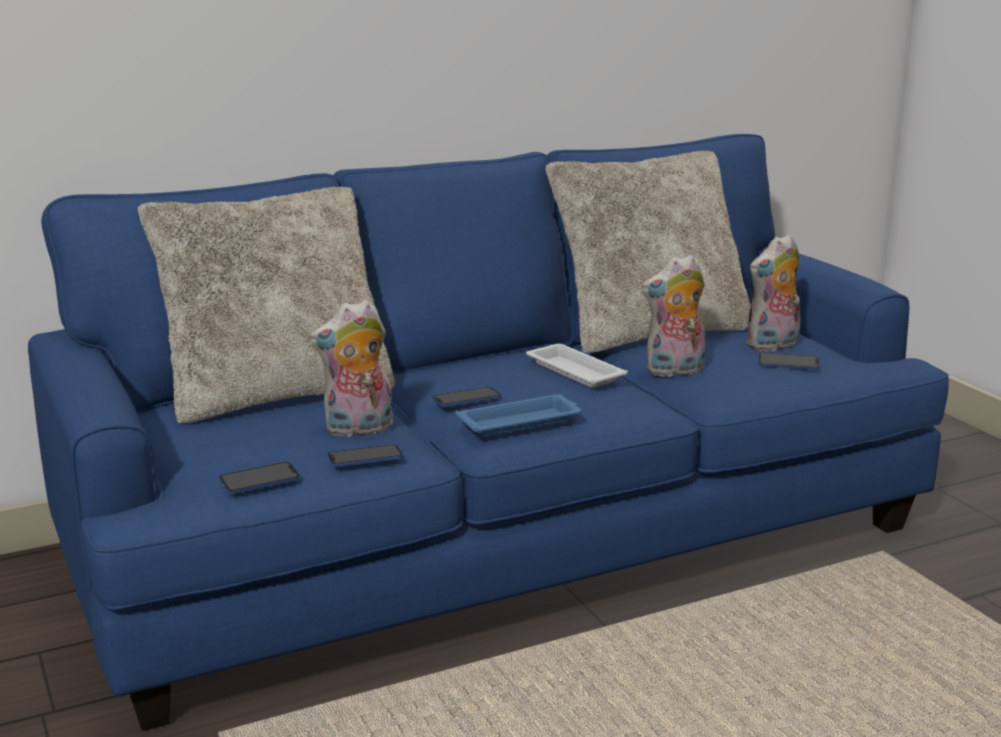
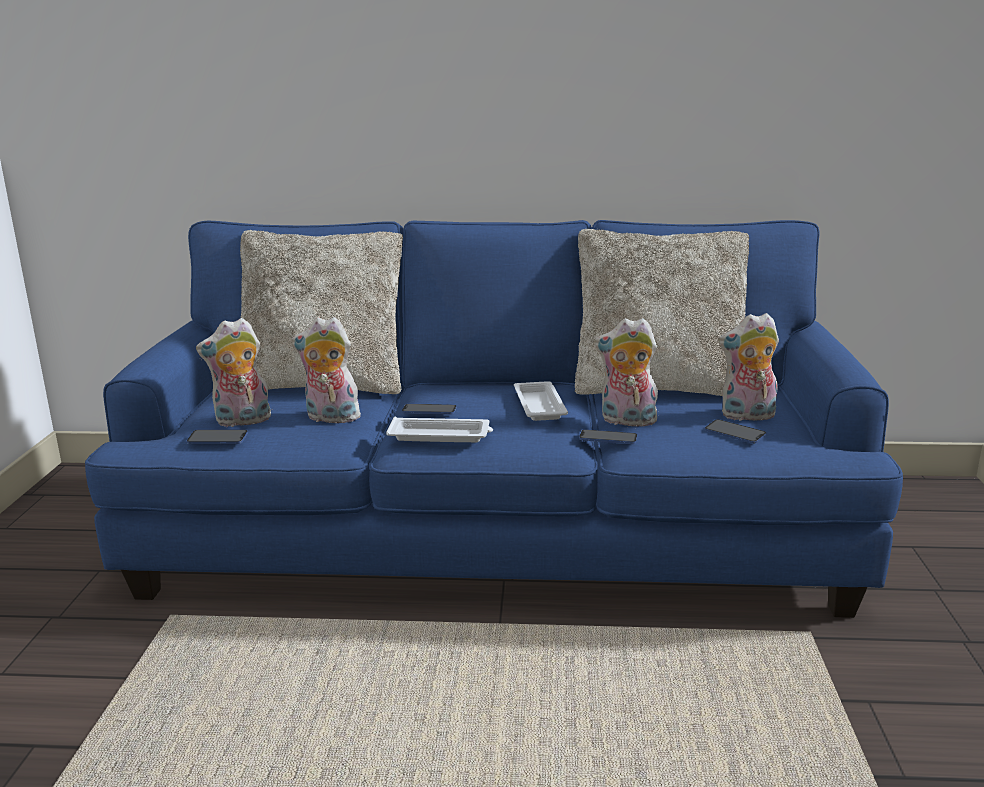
camera: 30 degrees right, 0 degrees up
phone [328,444,403,467] -> phone moved to [579,429,637,444]
blue tray [455,394,582,436] -> white tray [386,417,493,442]
none -> plush toy [196,318,271,427]

